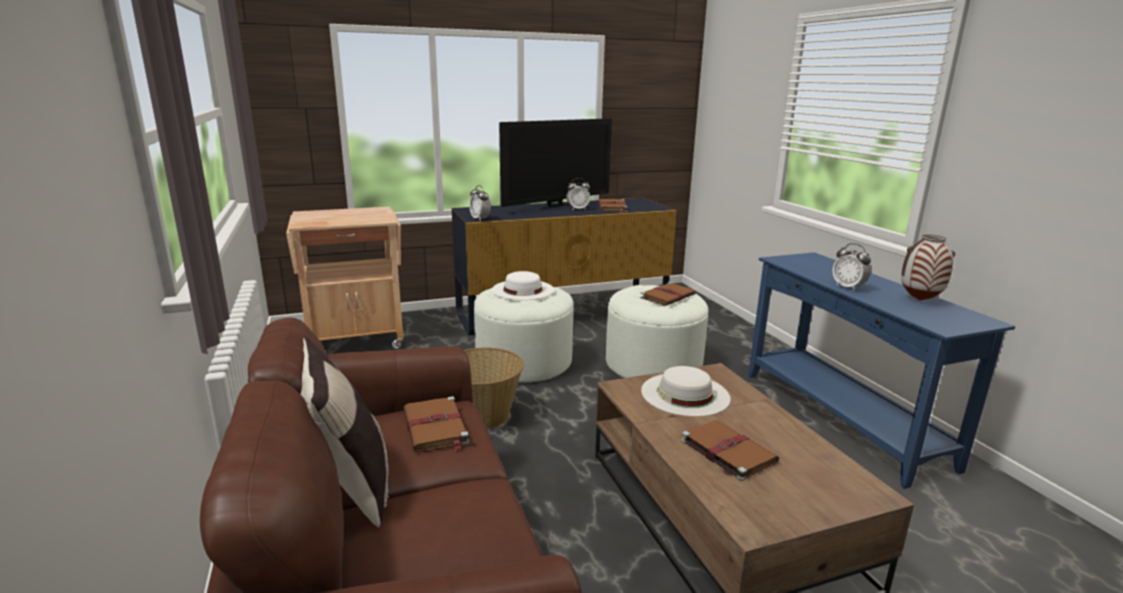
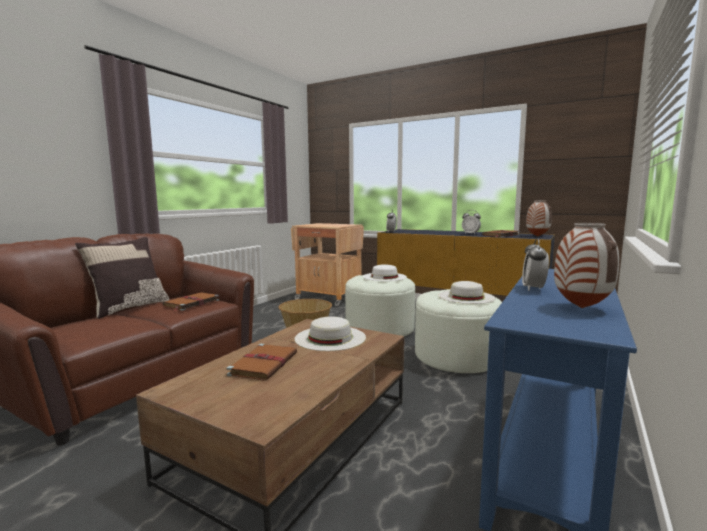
camera: 50 degrees right, 10 degrees down
television [499,118,612,210] -> none
brown book [640,282,696,306] -> white hat [438,281,496,304]
none -> vase [526,201,552,237]

